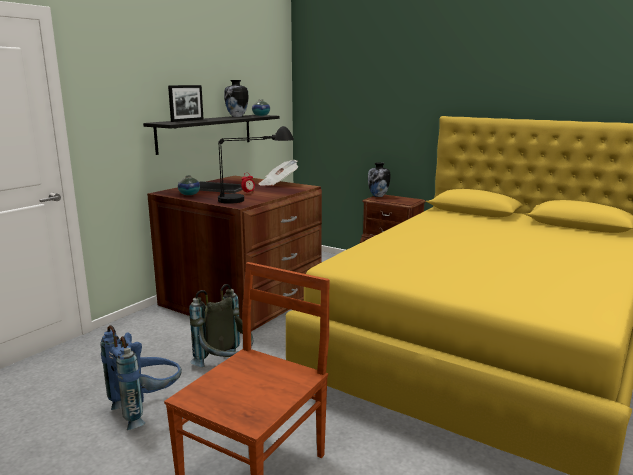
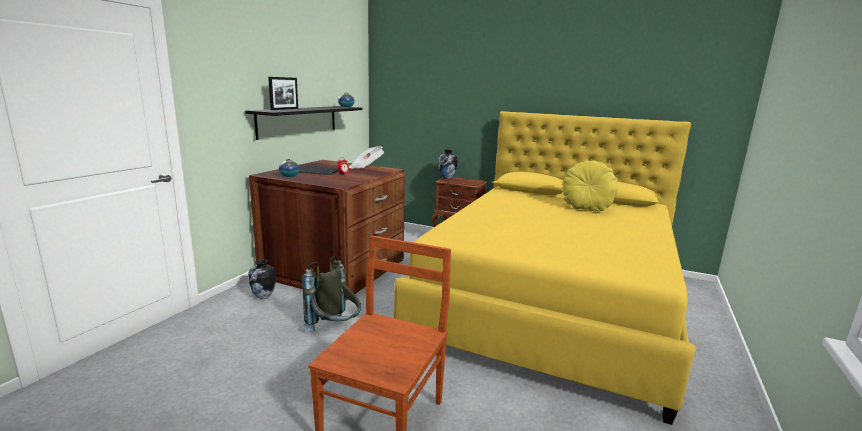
camera: 10 degrees left, 0 degrees up
blue backpack [100,325,182,430] -> none
black table lamp [218,126,294,204] -> none
vase [224,80,249,117] -> vase moved to [248,259,276,299]
none -> yellow pillow [562,160,618,211]

